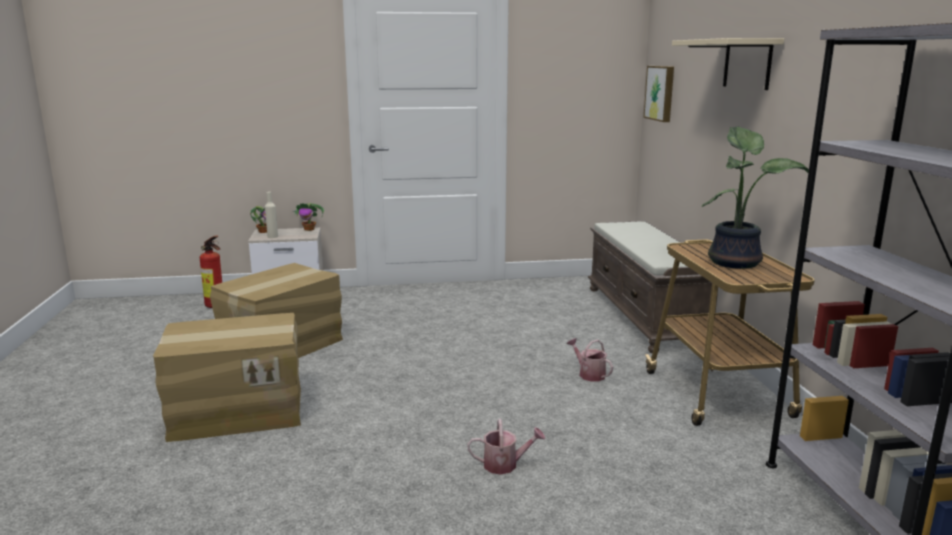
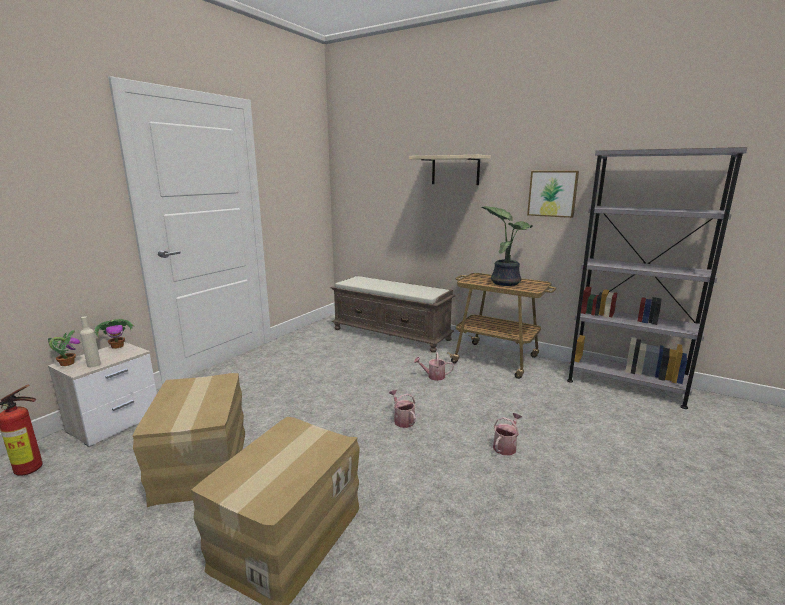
camera: 50 degrees left, 0 degrees up
picture [644,66,674,122] -> picture moved to [527,171,579,218]
none -> watering can [389,390,416,428]

